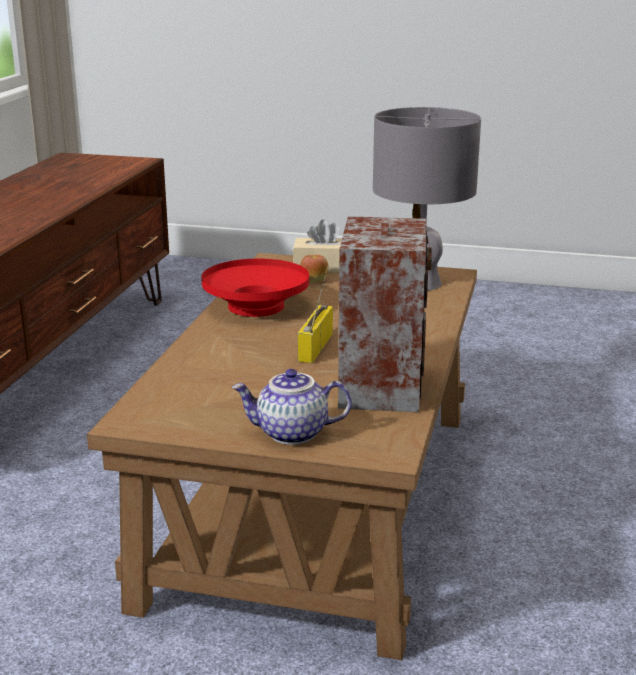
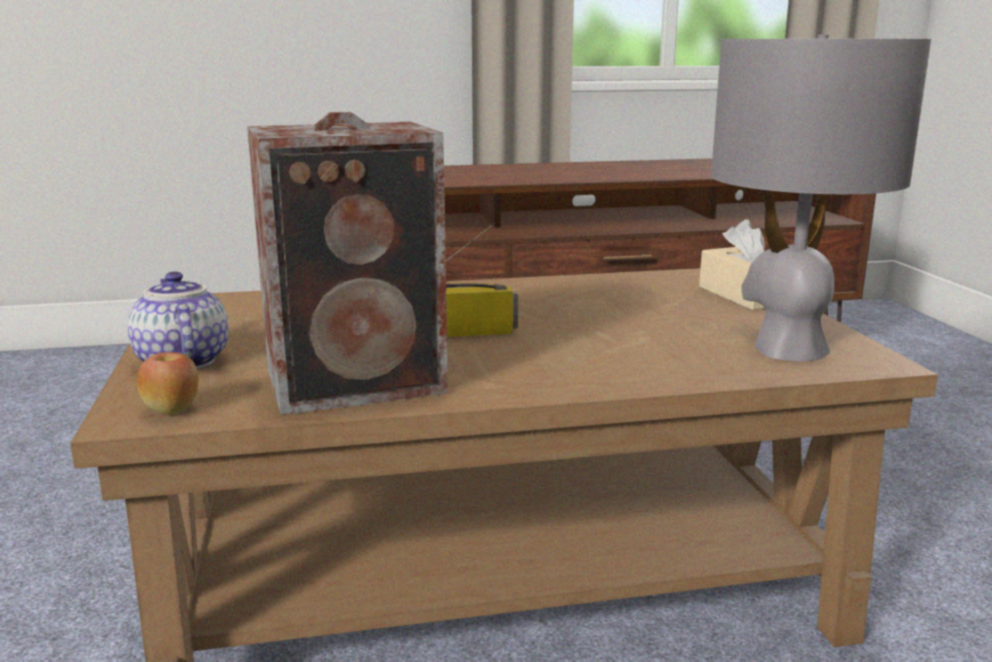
camera: 65 degrees right, 5 degrees down
red bowl [201,259,309,317] -> none
apple [300,255,328,282] -> apple moved to [137,352,199,414]

